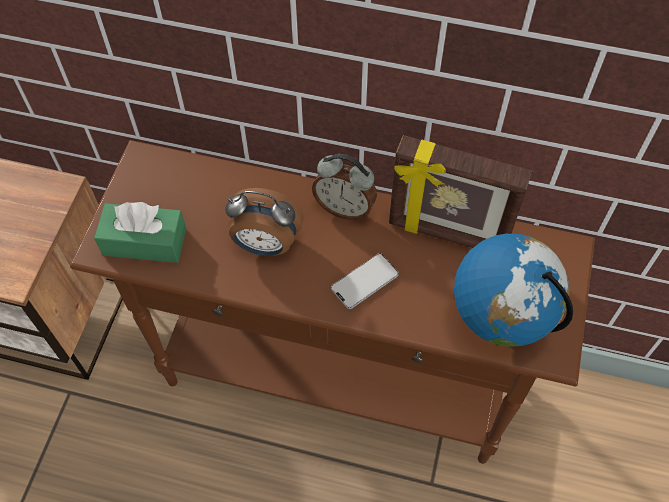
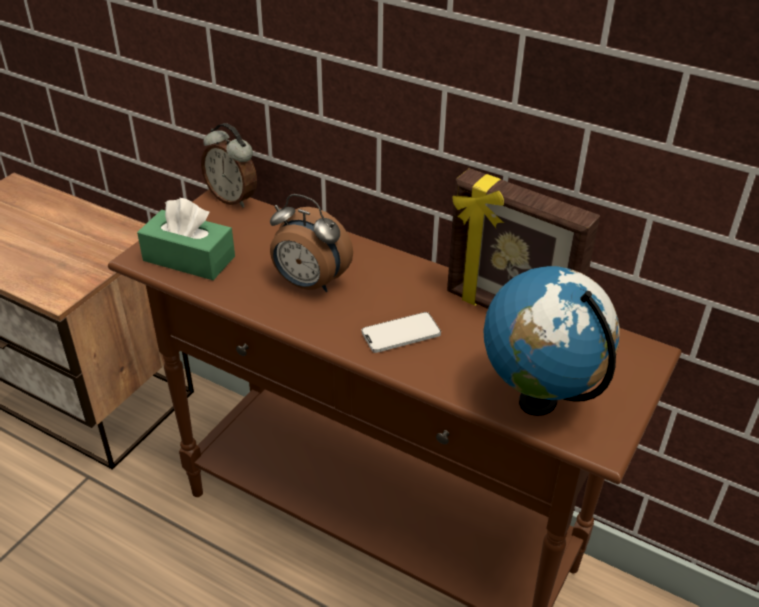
camera: 15 degrees right, 20 degrees down
alarm clock [312,154,377,220] -> alarm clock moved to [201,123,257,207]

